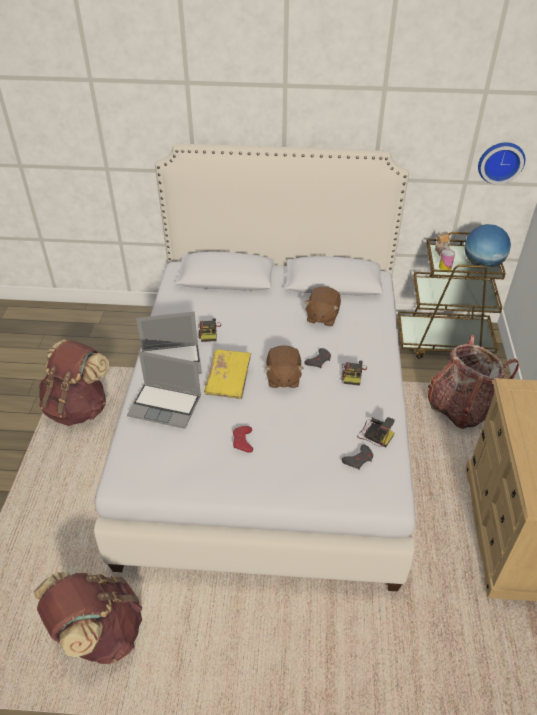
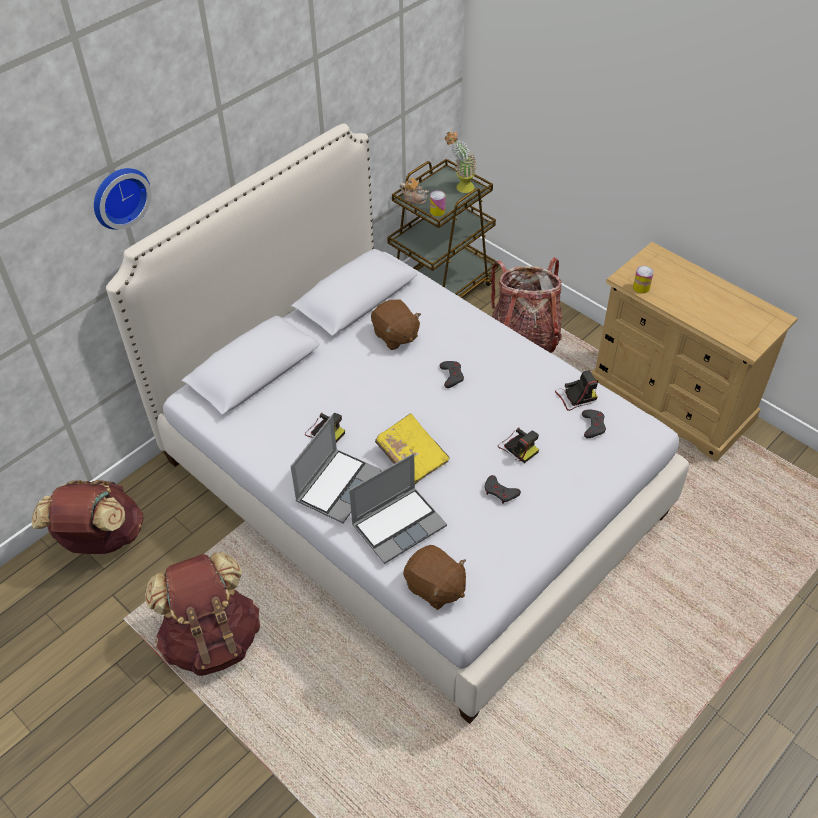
camera: 50 degrees left, 5 degrees up
brown backpack [34,572,143,664] -> brown backpack moved to [32,480,144,554]
red game controller [233,426,253,453] -> grey game controller [485,475,521,504]
brown plush toy [265,345,304,388] -> brown plush toy moved to [403,545,466,610]
camera [341,361,367,386] -> camera moved to [498,428,539,463]
globe [465,224,511,269] -> potted plant [445,130,477,193]
wall clock [478,142,525,184] -> wall clock moved to [94,168,151,230]
none -> can [633,265,654,294]

